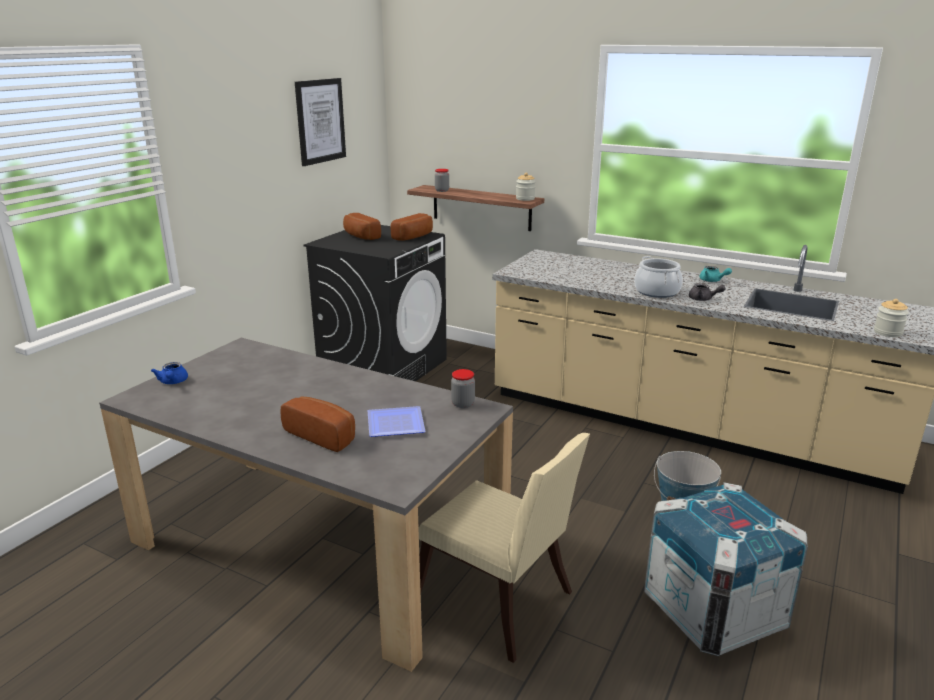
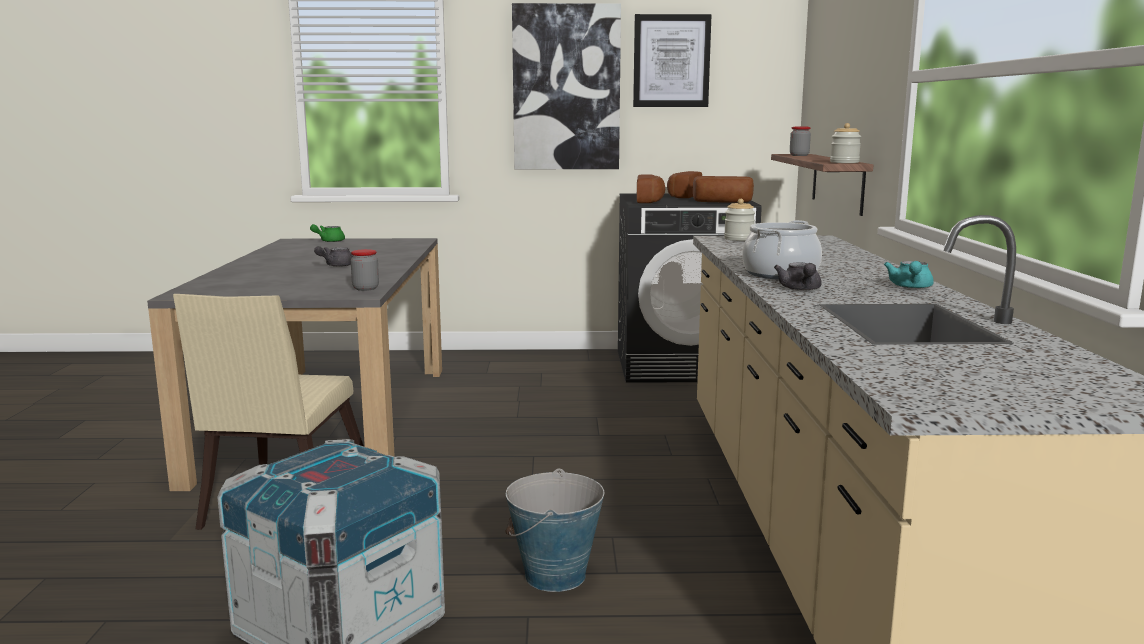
camera: 60 degrees right, 10 degrees down
blue teapot [151,362,188,384] -> green teapot [310,224,345,242]
bread [280,396,355,452] -> bread moved to [637,174,665,203]
plate [367,406,426,437] -> none
jar [874,299,909,337] -> jar moved to [724,199,755,241]
none -> grey teapot [314,246,353,267]
none -> picture [512,3,621,169]

